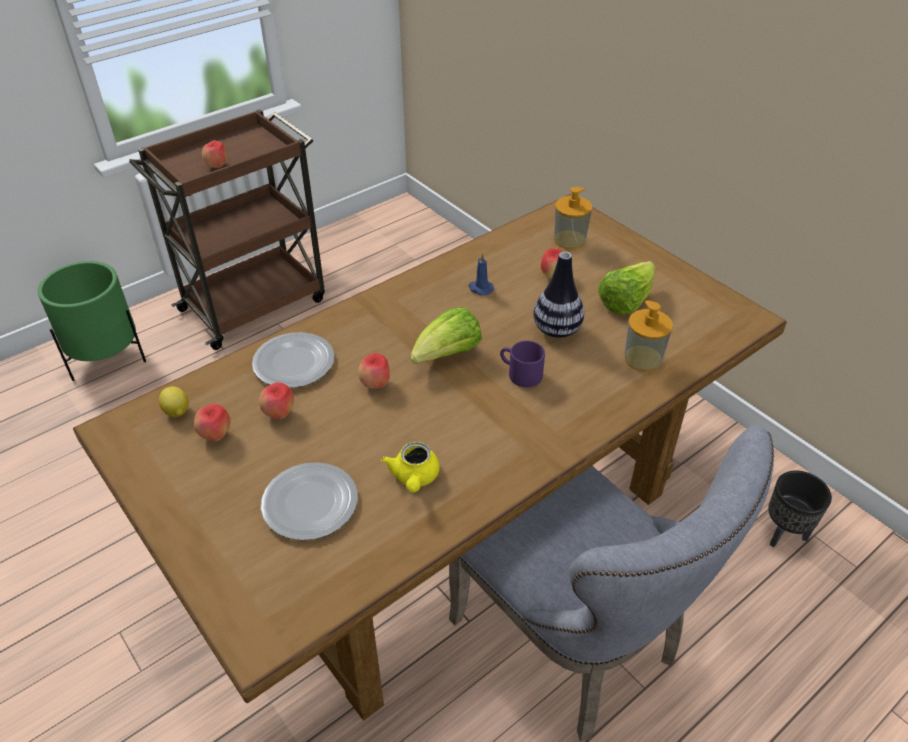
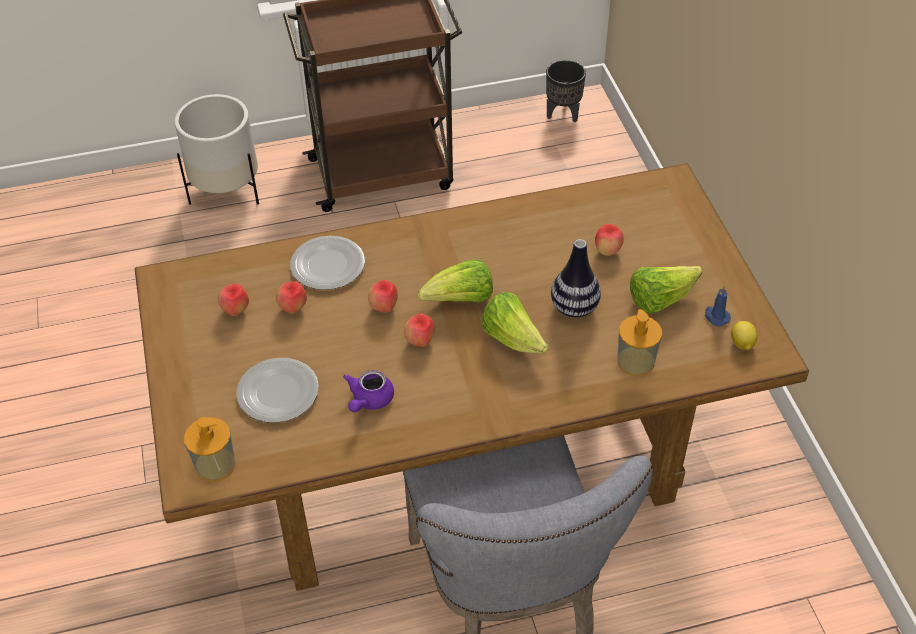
camera: 25 degrees right, 5 degrees up
green planter [38,261,146,381] -> white planter [175,94,259,205]
lemon [159,387,189,417] -> lemon moved to [731,321,757,350]
apple [202,141,227,168] -> apple moved to [404,314,435,347]
yellow teapot [381,442,440,493] -> purple teapot [343,370,394,412]
blue candle [469,253,494,296] -> blue candle moved to [705,286,731,326]
purple mug [500,341,545,387] -> lettuce [482,292,549,353]
soap dispenser [554,187,592,249] -> soap dispenser moved to [184,417,235,482]
black planter [768,471,832,547] -> black planter moved to [546,60,586,122]

